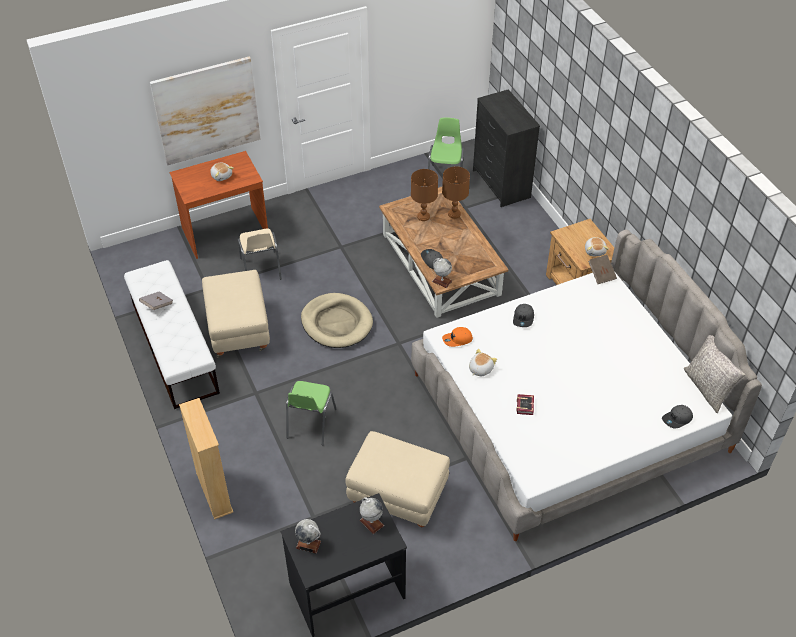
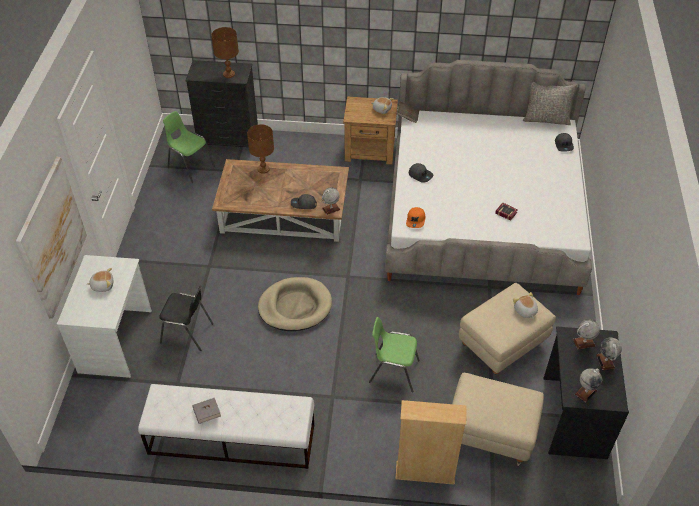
camera: 60 degrees left, 0 degrees up
brown desk [169,151,268,259] -> white desk [57,255,152,378]
beige ottoman [202,270,270,358] -> beige ottoman moved to [452,373,544,466]
beige chair [238,229,282,280] -> black chair [160,286,213,351]
green chair [286,381,337,446] -> green chair turned 150 degrees clockwise [369,317,420,392]
brown table lamp [411,169,438,221] -> brown table lamp moved to [211,27,239,78]
plush toy [469,349,497,376] -> plush toy moved to [513,292,538,319]
none -> globe [596,338,622,370]

